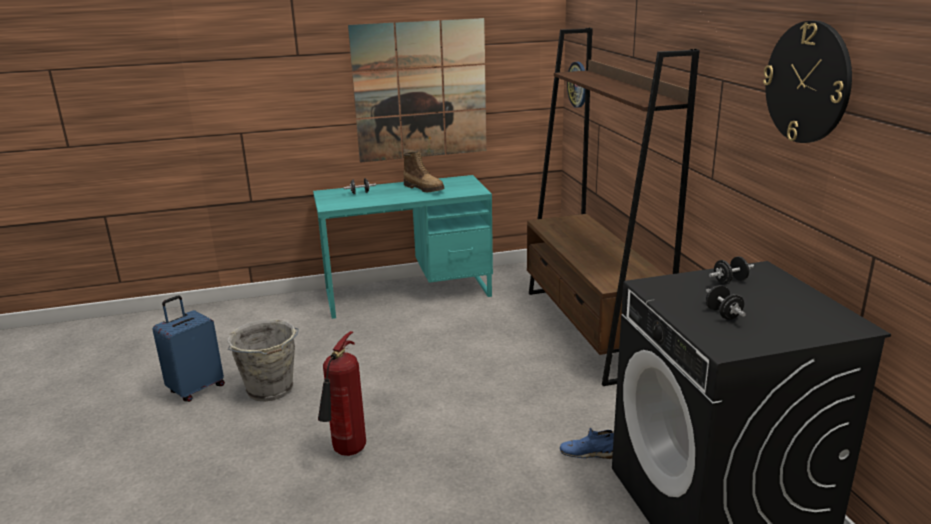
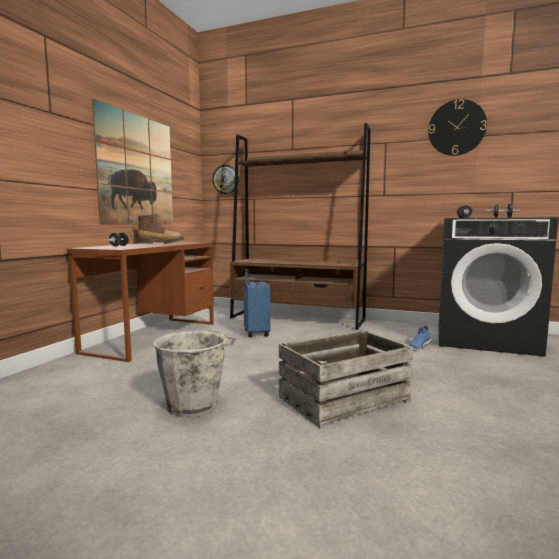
camera: 55 degrees left, 15 degrees down
blue suitcase [152,296,225,402] -> blue suitcase moved to [243,269,270,337]
turquoise desk [313,175,493,319] -> brown desk [67,242,214,362]
fire extinguisher [318,331,366,456] -> crate [279,330,413,429]

